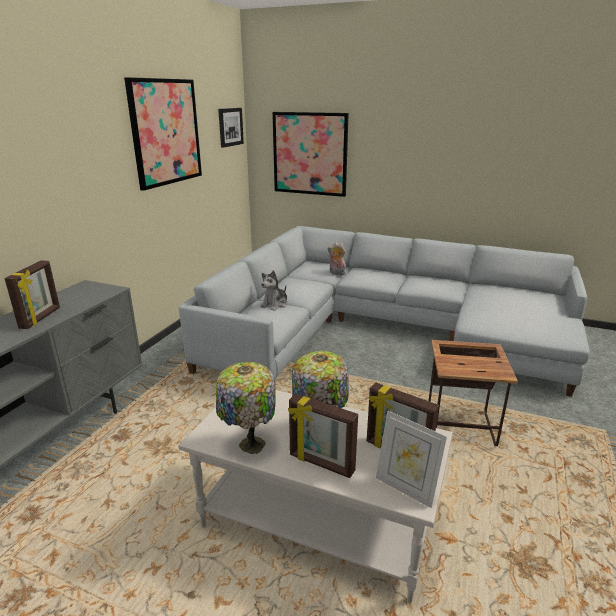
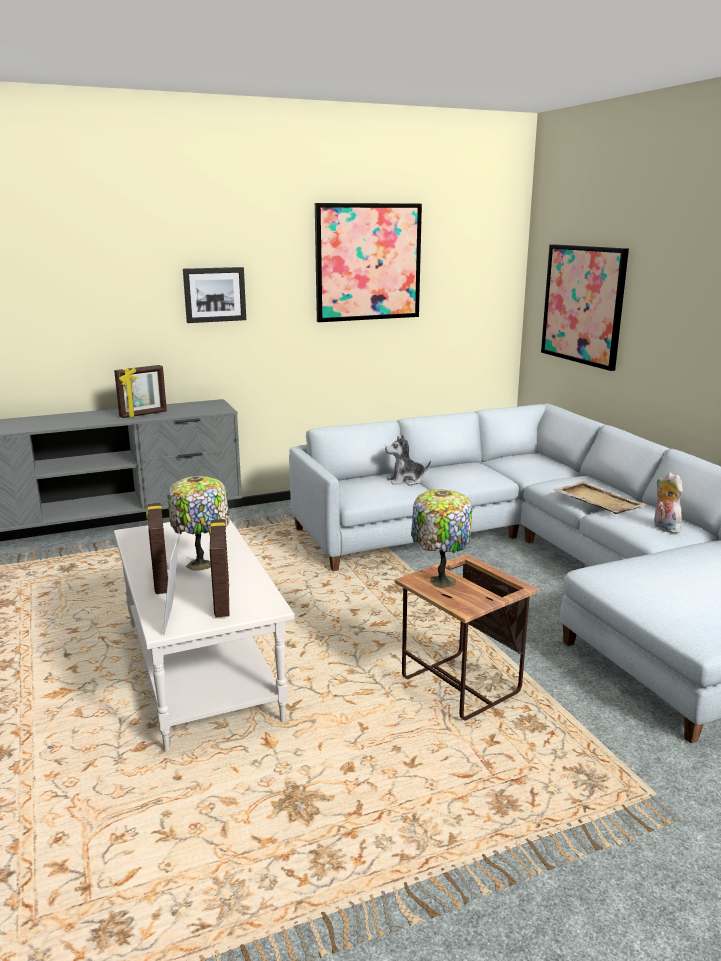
camera: 45 degrees right, 5 degrees down
table lamp [216,362,276,454] -> table lamp moved to [411,489,473,588]
picture [218,108,244,148] -> picture moved to [183,267,246,323]
plush toy [327,242,346,276] -> plush toy moved to [654,473,683,533]
none -> beige tray [553,481,648,514]

